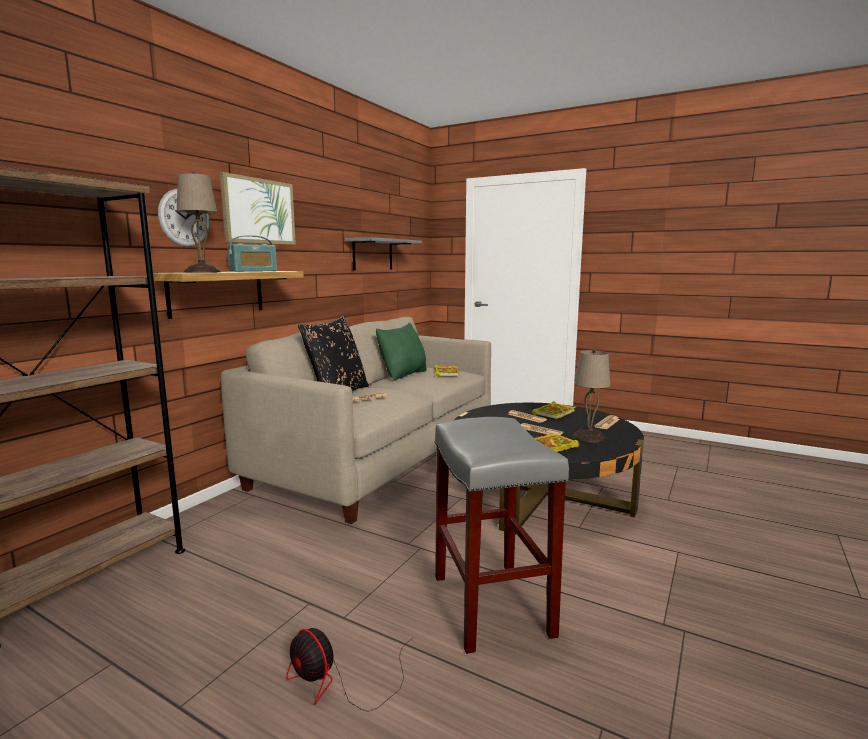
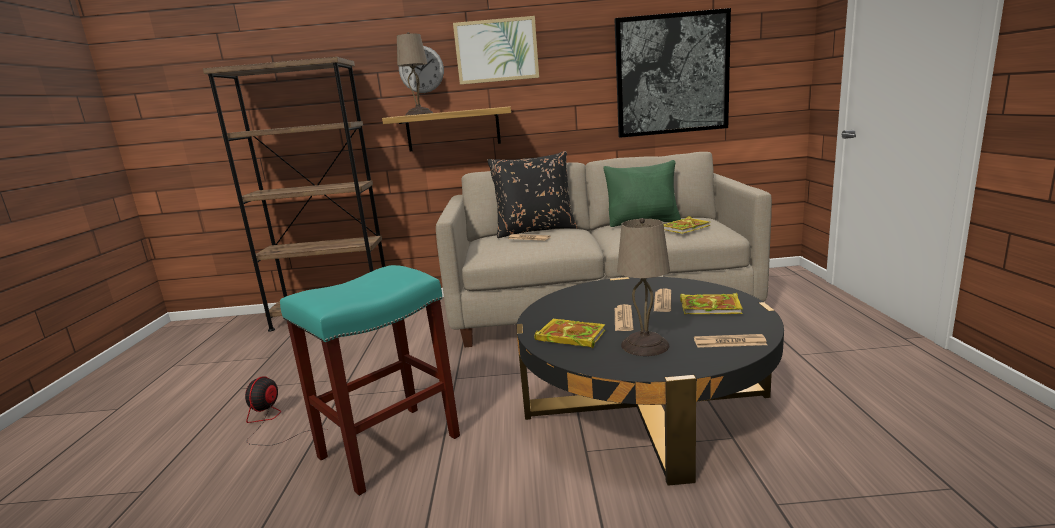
camera: 60 degrees right, 5 degrees up
radio [227,235,277,272] -> none
grey shelf [345,237,422,270] -> picture [614,8,731,138]
grey stool [435,417,569,654] -> turquoise stool [280,265,460,496]

